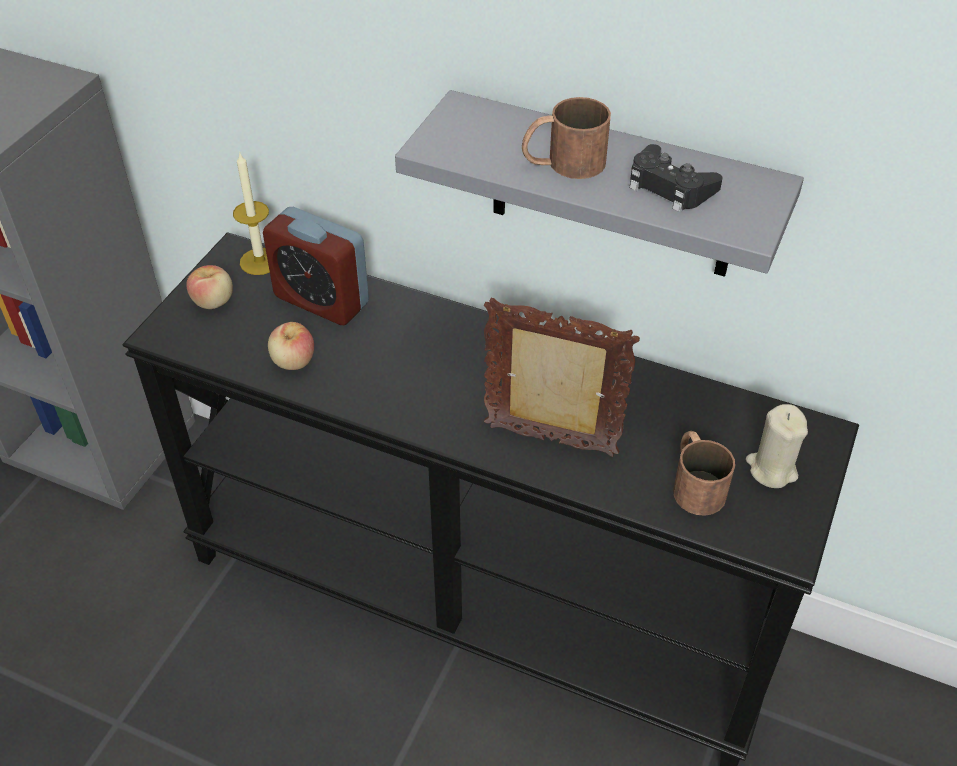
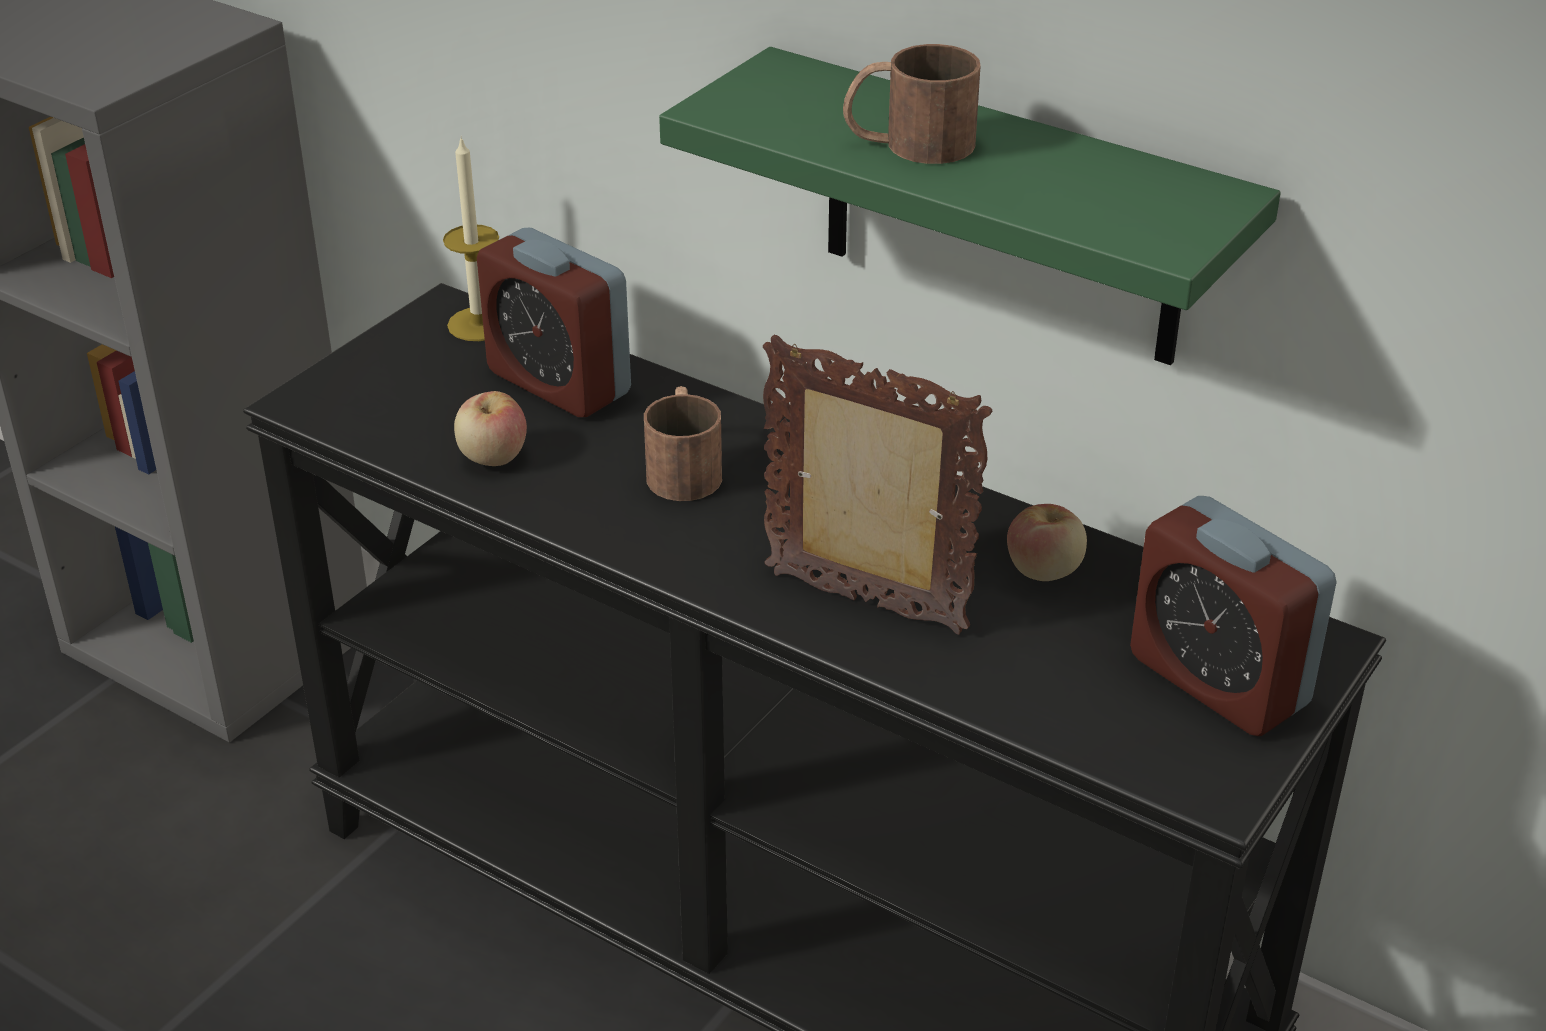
camera: 10 degrees right, 10 degrees down
apple [186,265,233,309] -> apple moved to [1007,504,1087,581]
grey shelf [395,90,804,277] -> green shelf [659,47,1281,365]
black game controller [629,144,723,212] -> none
brown mug [673,431,735,516] -> brown mug moved to [644,386,722,501]
beige candle [746,404,808,488] -> alarm clock [1130,496,1337,736]

